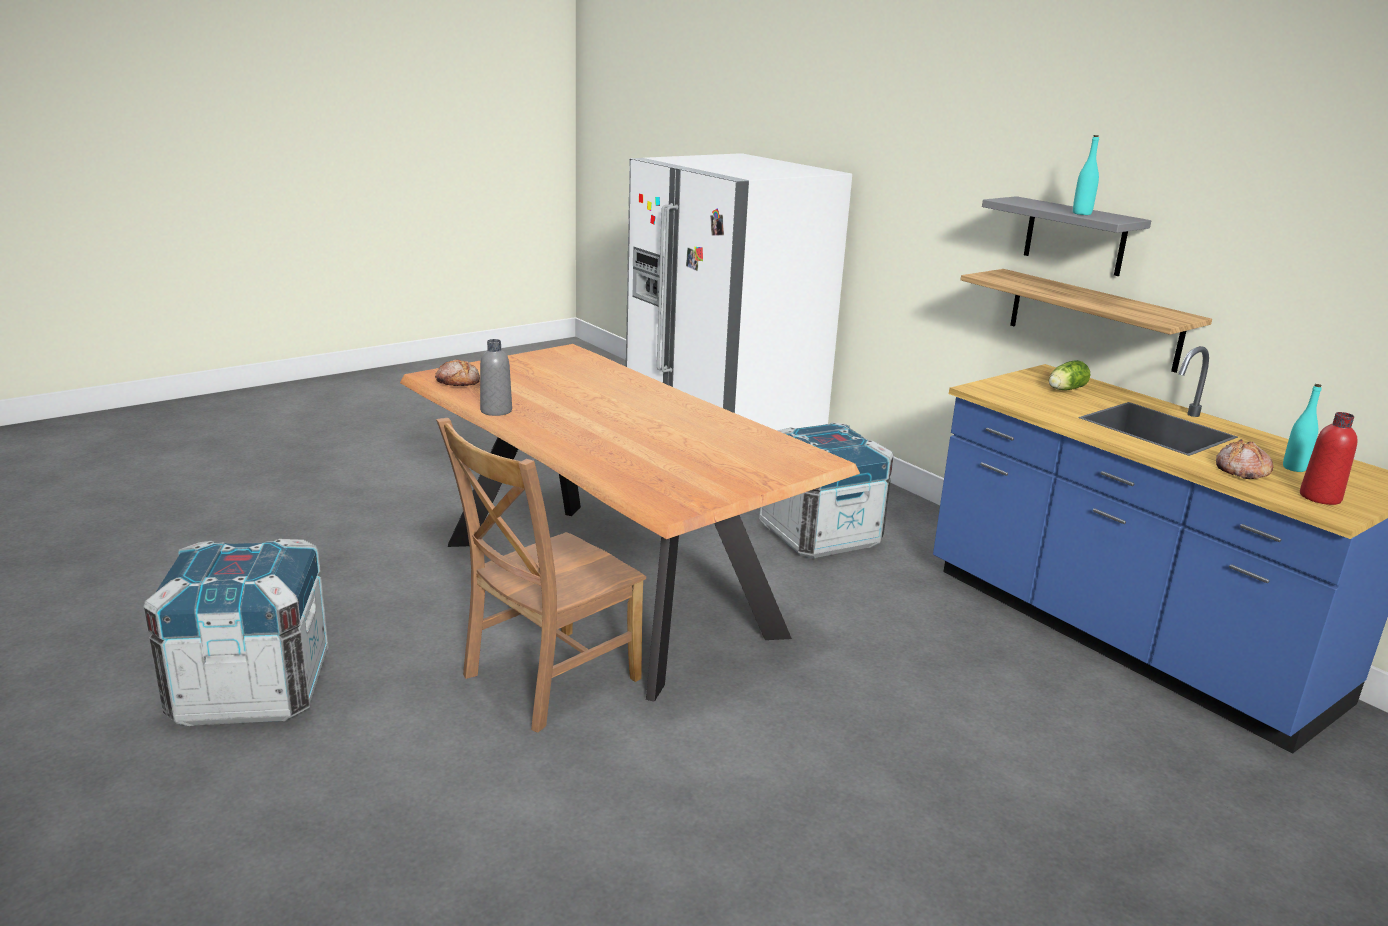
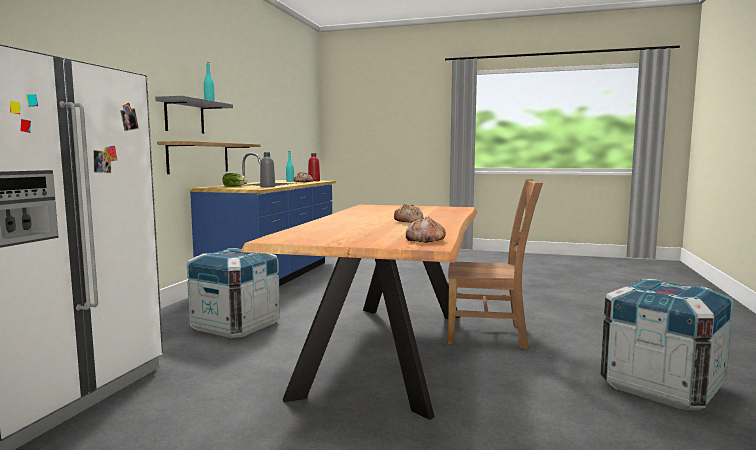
camera: 125 degrees left, 15 degrees down
grey bottle [480,339,512,416] -> grey bottle moved to [260,152,275,187]
none -> bread [394,204,424,223]

